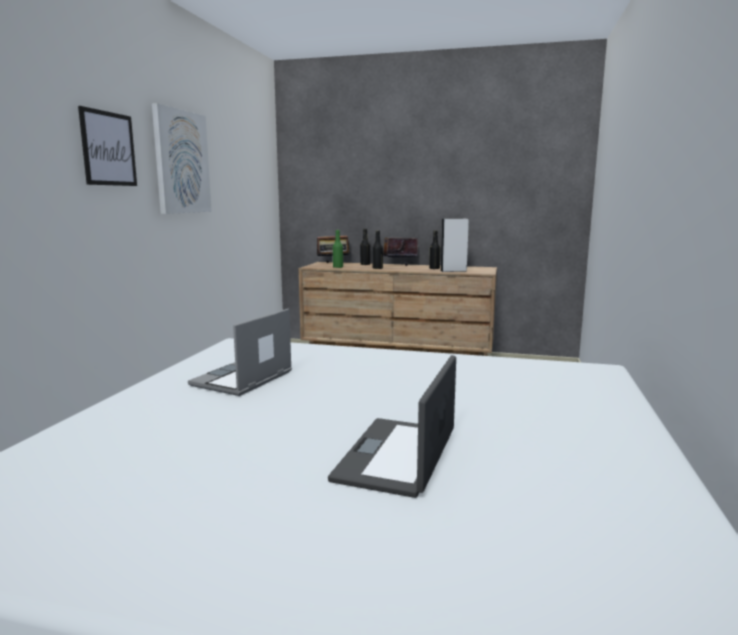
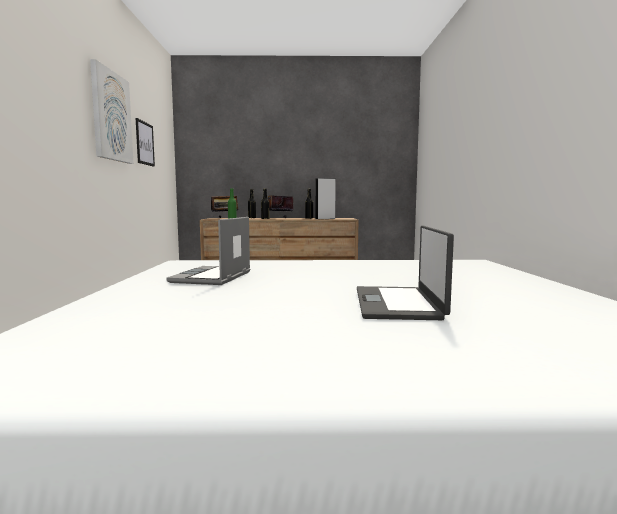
camera: 15 degrees left, 5 degrees down
picture [78,106,137,186] -> picture moved to [136,118,155,167]

